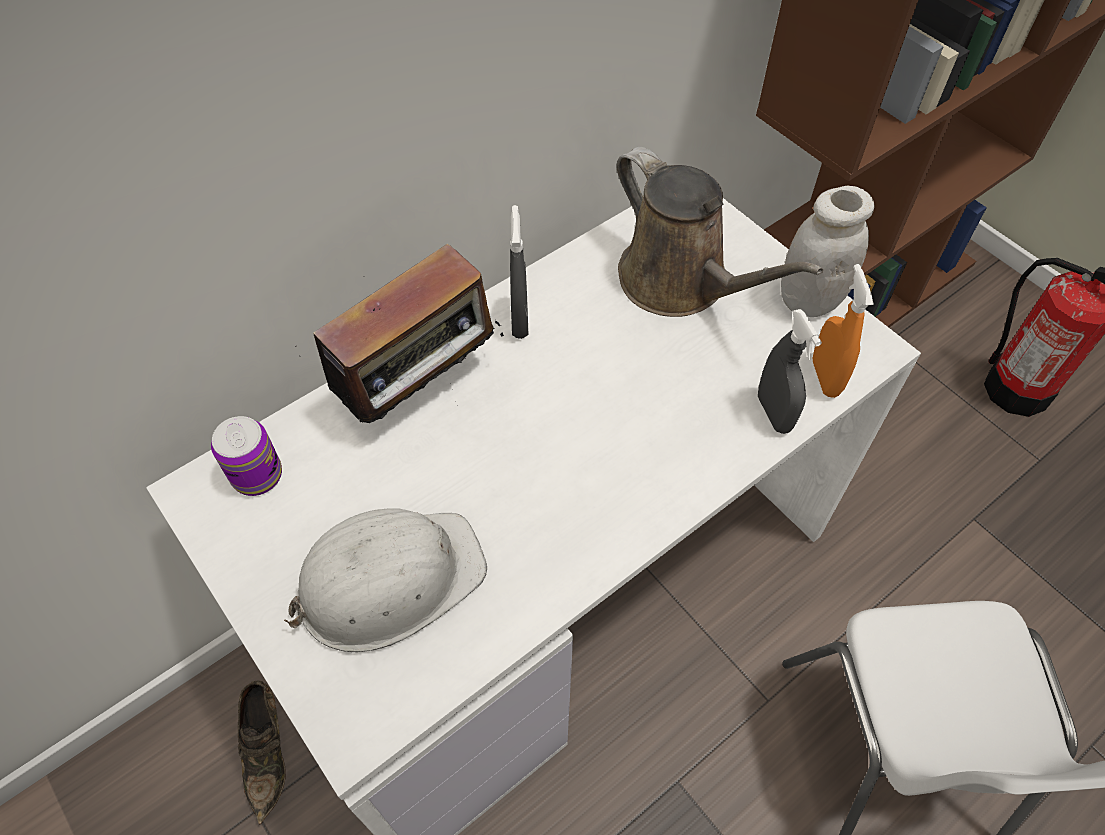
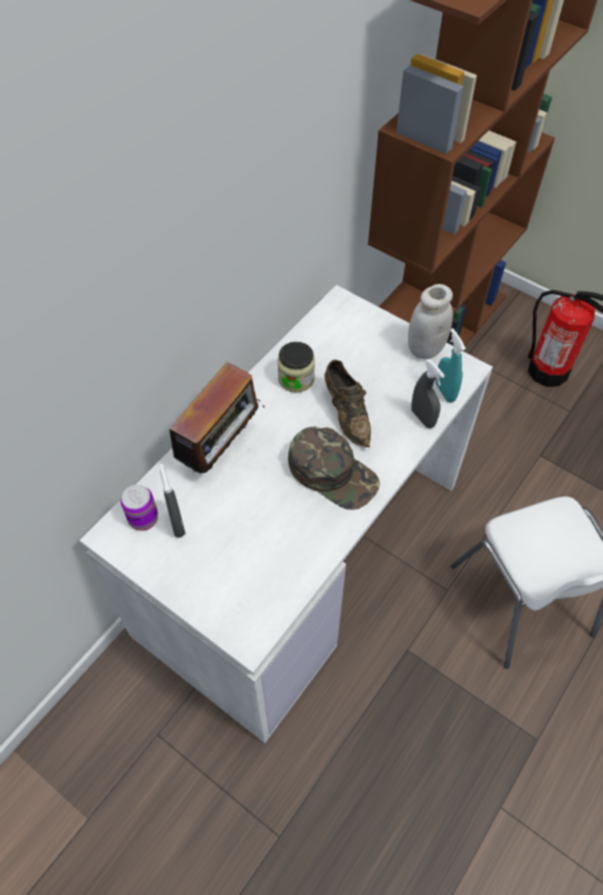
camera: 15 degrees left, 0 degrees up
brown shoe [237,681,286,825] -> brown shoe moved to [324,360,371,447]
white hard hat [284,508,487,652] -> none
grey spray bottle [510,205,529,339] -> grey spray bottle moved to [159,464,185,538]
brown watering can [616,147,823,317] -> none
orange spray bottle [812,264,874,398] -> turquoise spray bottle [436,328,466,402]
none -> jar [277,342,315,393]
none -> green cap [288,427,380,510]

